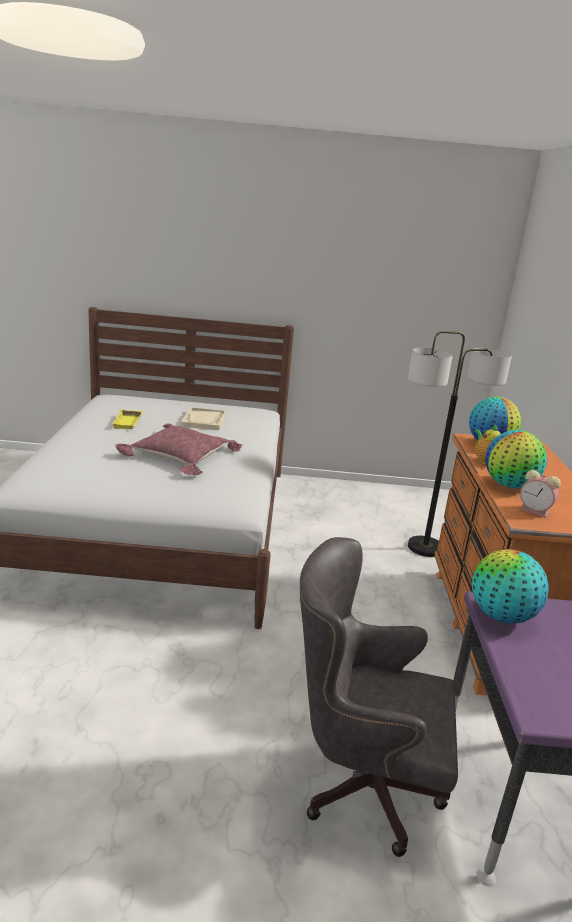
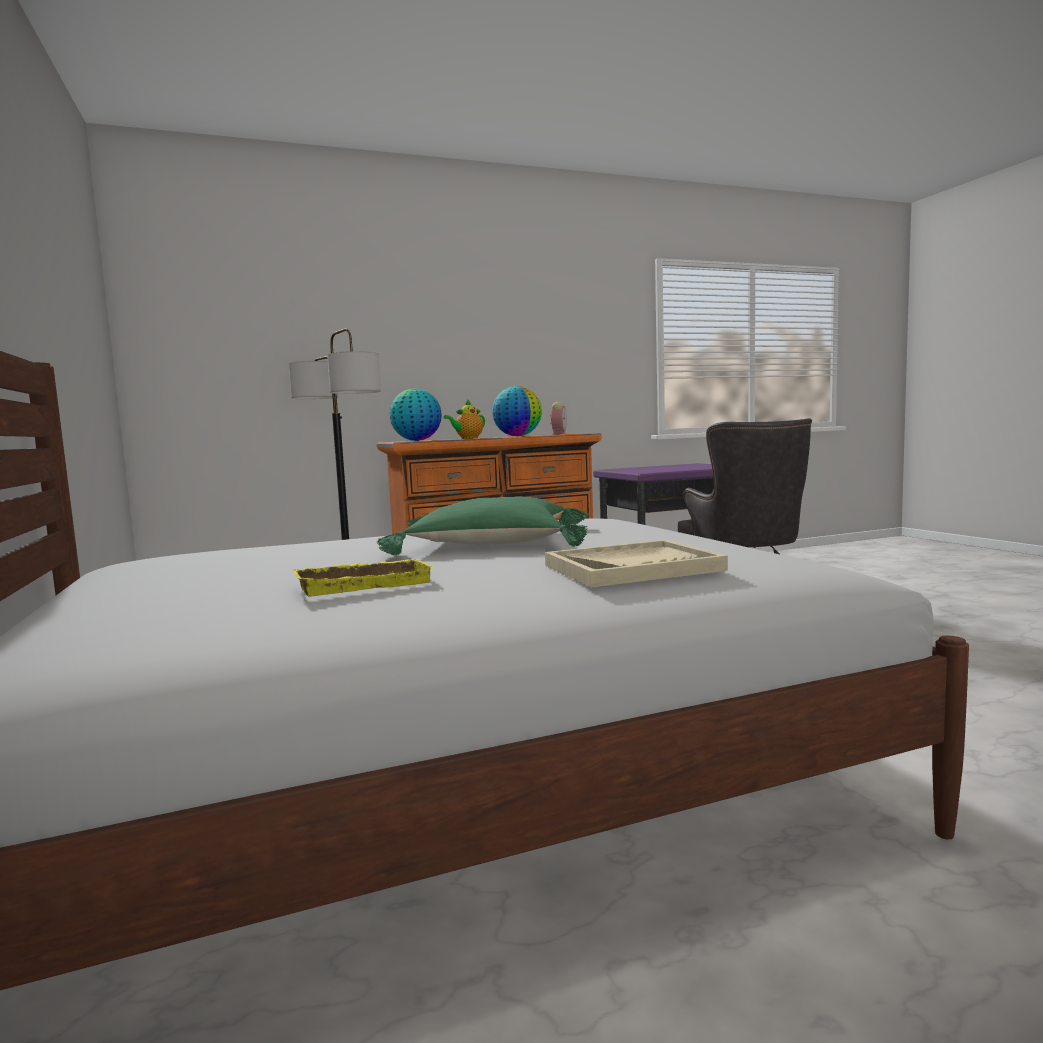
camera: 110 degrees left, 15 degrees down
red pillow [115,423,243,476] -> green pillow [377,496,589,555]
beige tray [181,407,226,430] -> beige tray moved to [545,540,728,587]
globe [472,549,549,623] -> none

